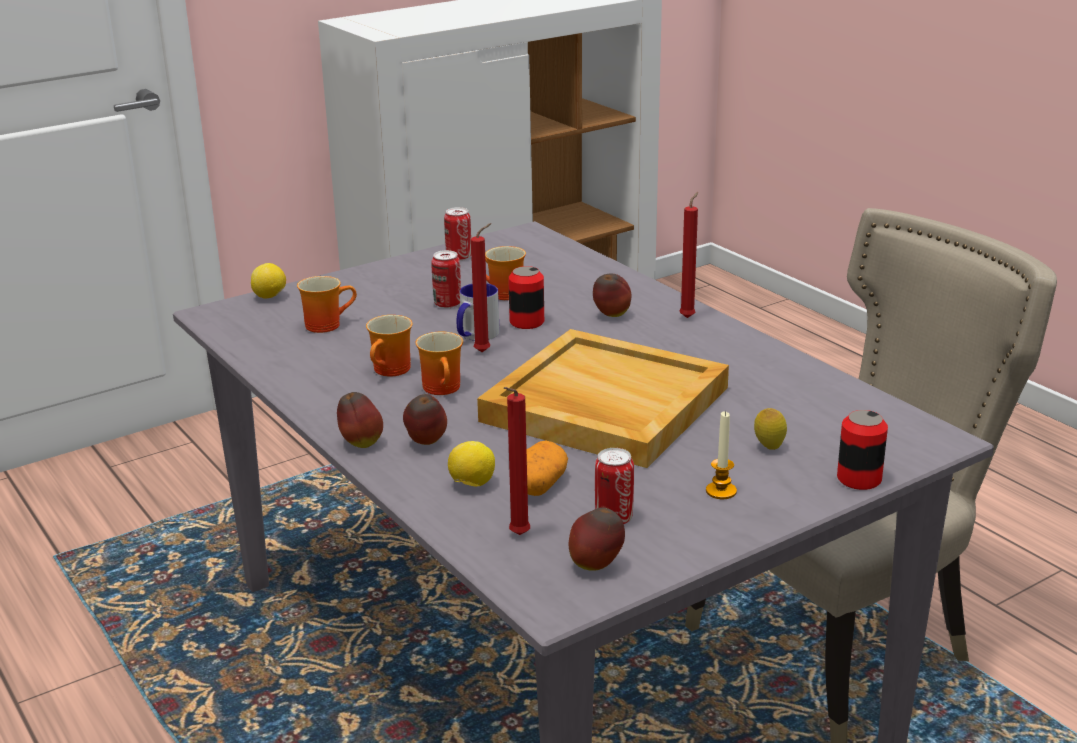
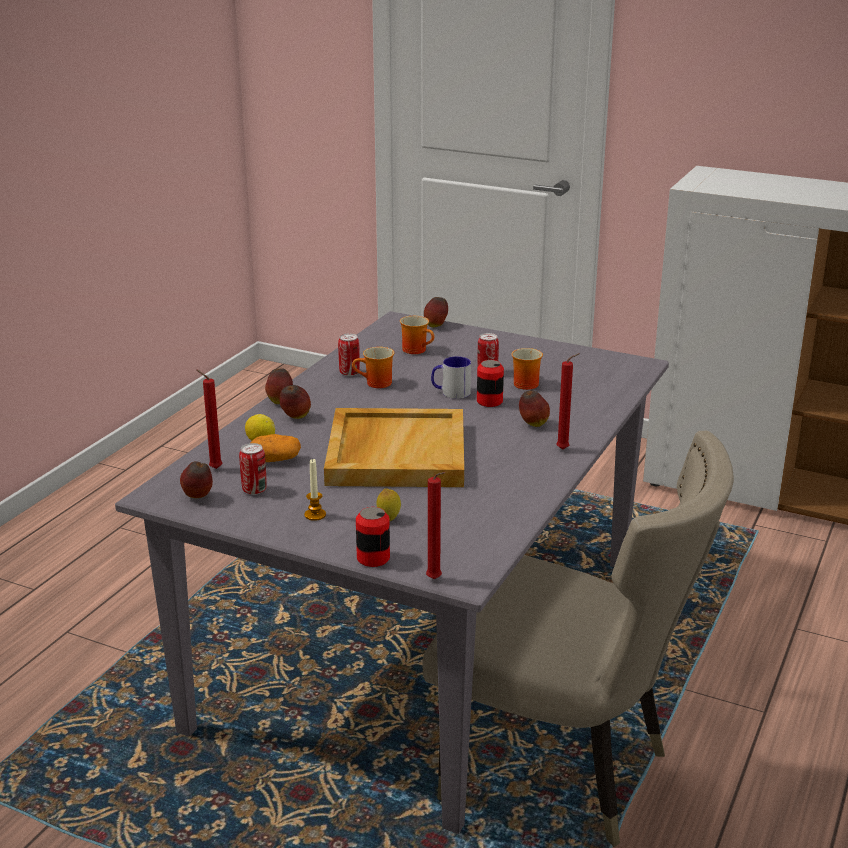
camera: 60 degrees right, 0 degrees up
lemon [251,263,286,299] -> apple [424,297,448,327]
mug [416,332,463,395] -> none
can [444,207,471,261] -> can moved to [338,334,360,376]
red candle [471,223,491,352] -> red candle moved to [426,472,445,579]

